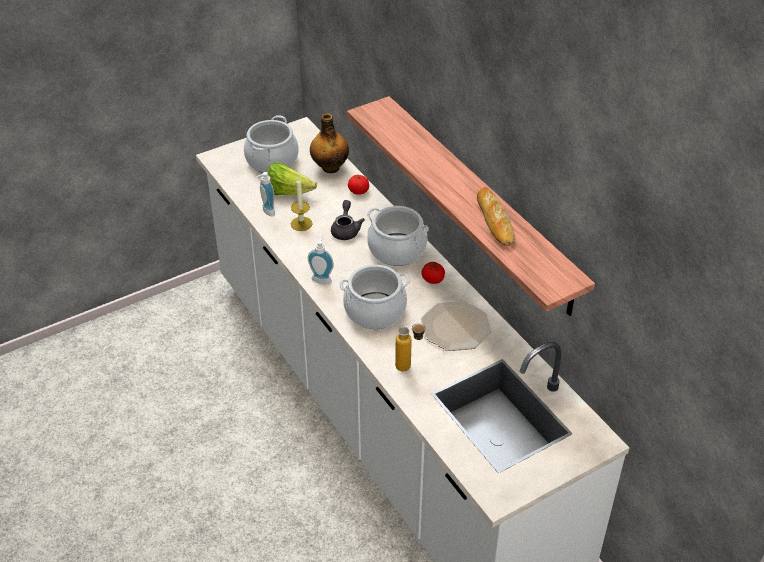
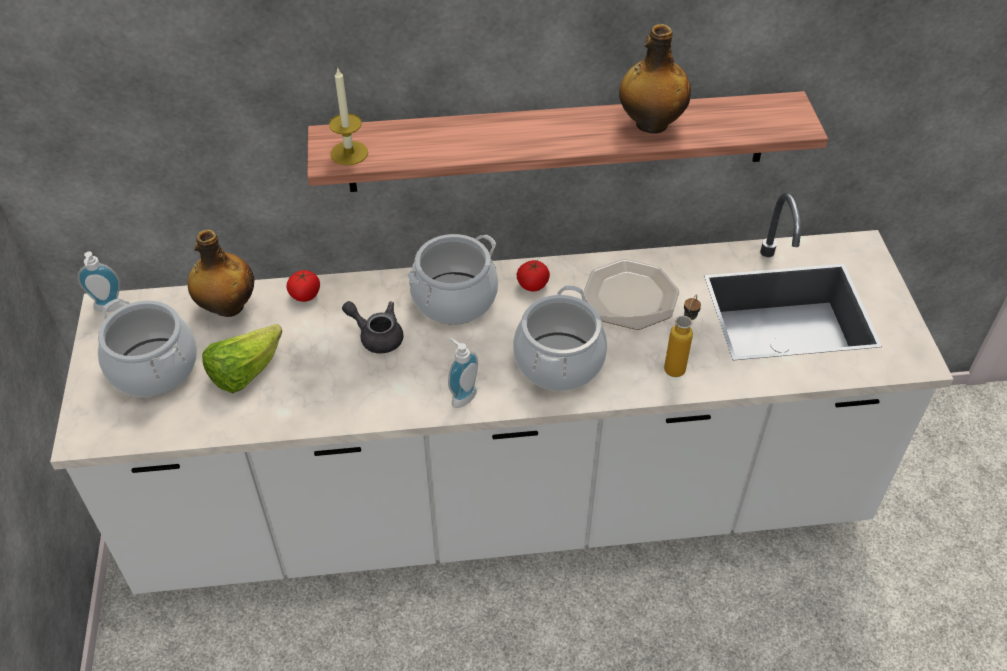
camera: 65 degrees left, 5 degrees up
soap dispenser [256,172,275,216] -> soap dispenser moved to [77,252,125,312]
candle [291,177,313,231] -> candle moved to [329,69,368,166]
bread [477,187,514,246] -> bottle [619,24,691,134]

